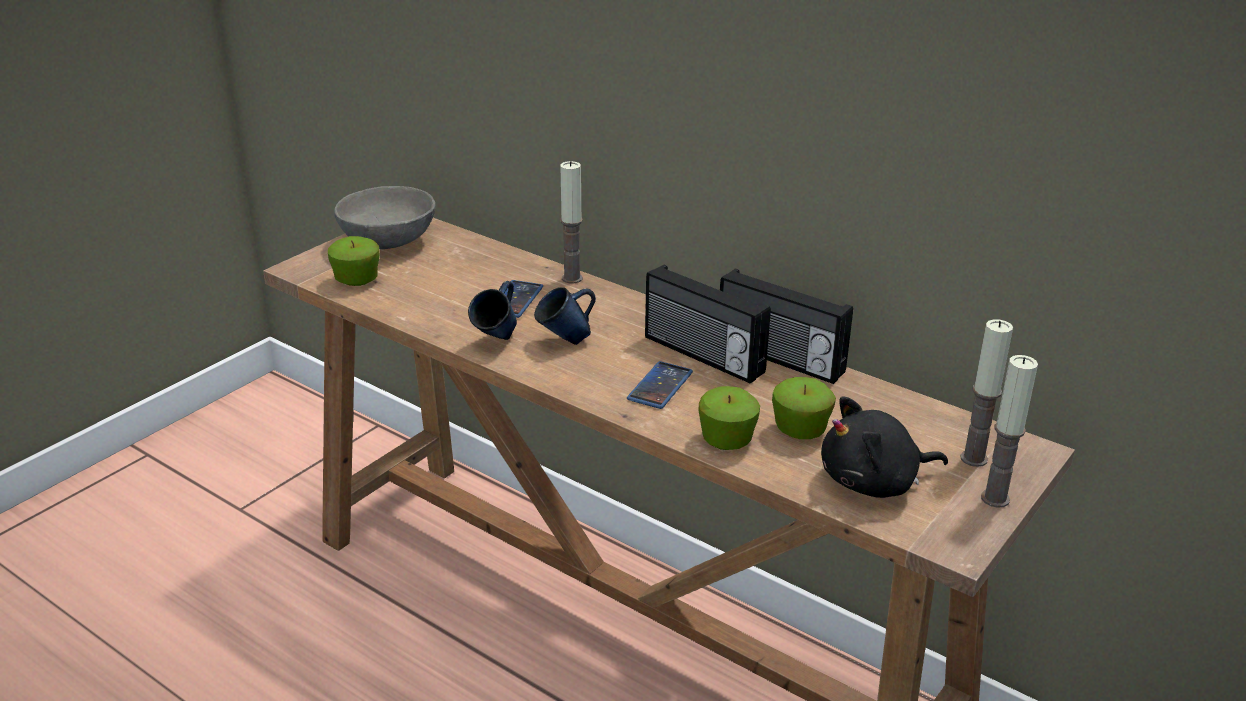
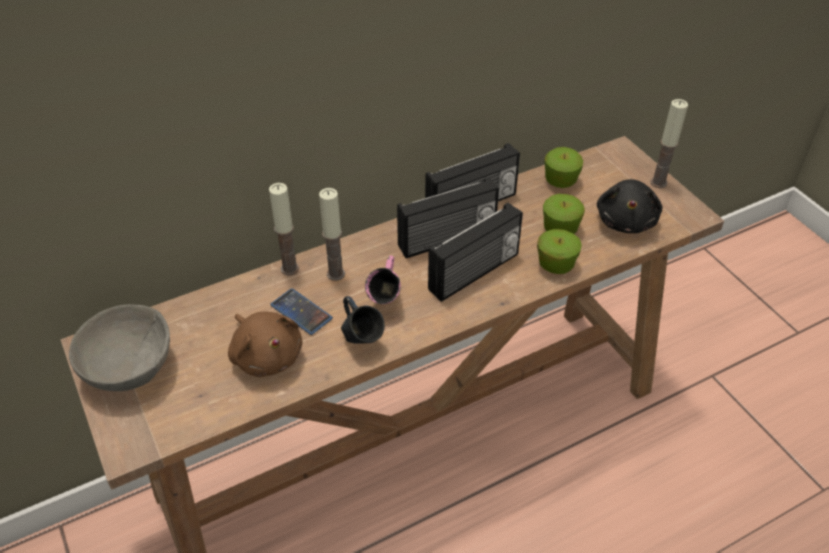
camera: 65 degrees left, 15 degrees up
apple [328,236,380,286] -> apple moved to [544,147,583,188]
blue mug [534,287,596,345] -> pink mug [365,256,401,304]
phone [627,361,693,409] -> radio [428,203,523,302]
candle [960,319,1013,467] -> candle moved to [319,188,345,281]
none -> brown plush toy [228,311,302,377]

